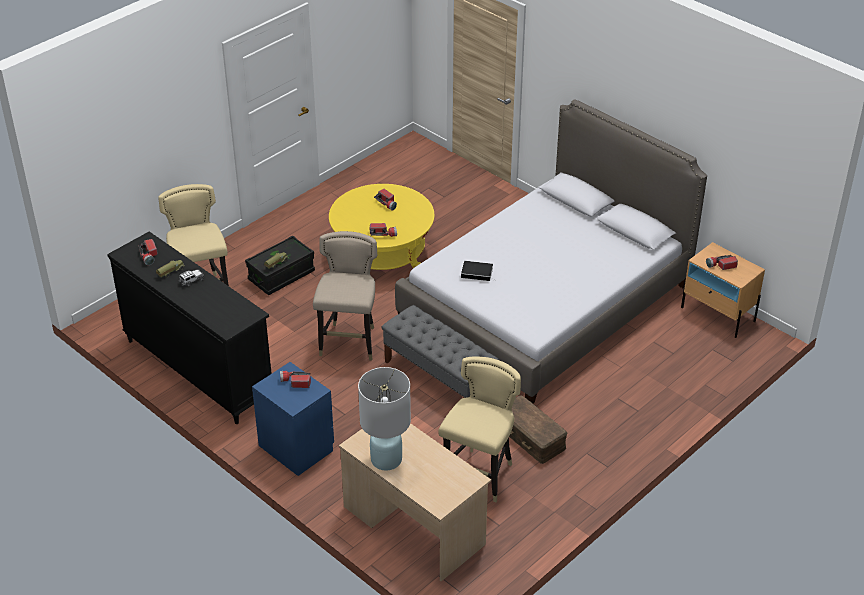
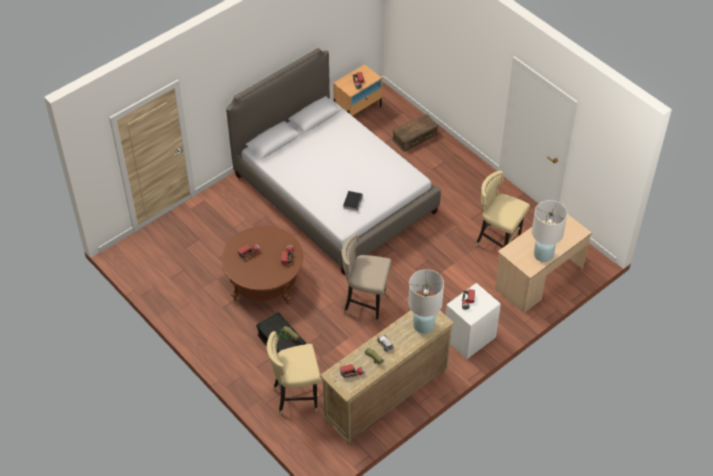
camera: 85 degrees left, 10 degrees up
black dresser [107,232,272,424] -> beige dresser [320,310,454,445]
blue nightstand [252,362,334,476] -> white nightstand [446,283,501,359]
yellow coffee table [329,184,435,270] -> brown coffee table [221,226,303,304]
grey bench [381,305,499,398] -> none
brown storage box [509,395,568,464] -> brown storage box moved to [392,114,438,151]
none -> white table lamp [408,269,444,334]

